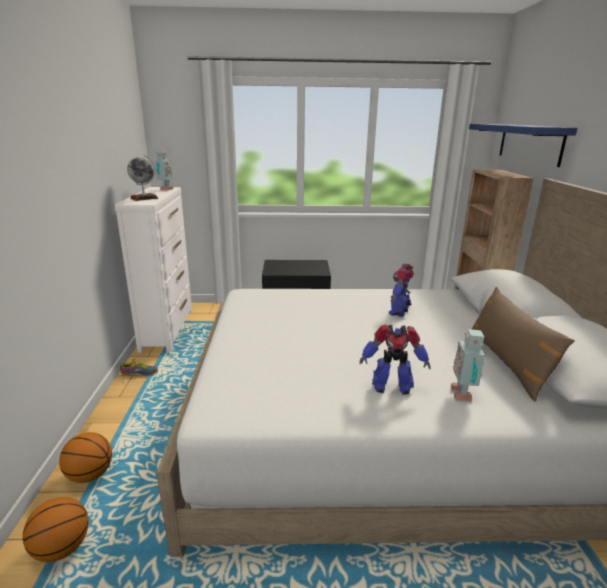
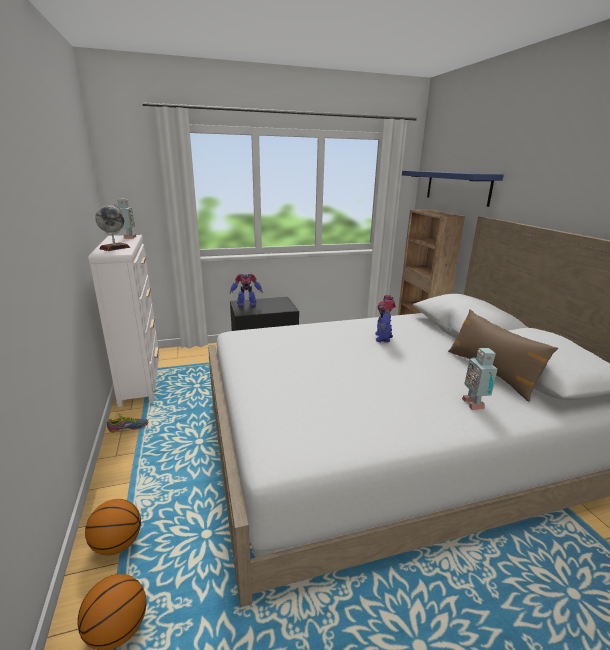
camera: 15 degrees left, 0 degrees up
toy robot [360,324,430,395] -> toy robot moved to [230,274,263,307]

